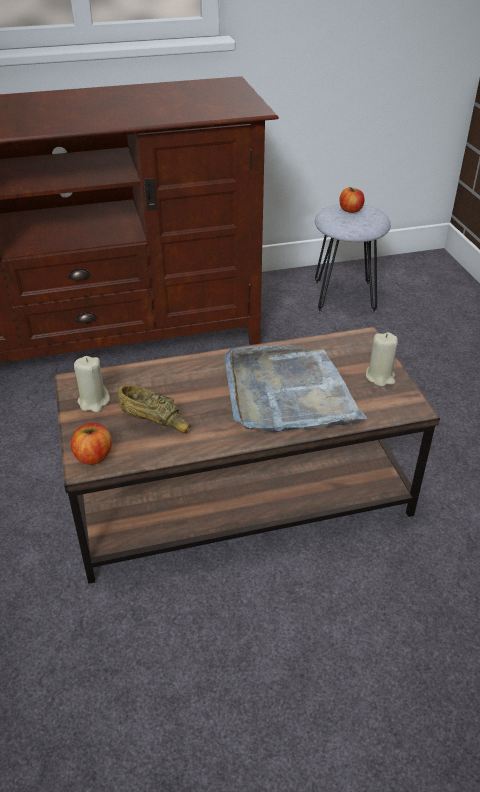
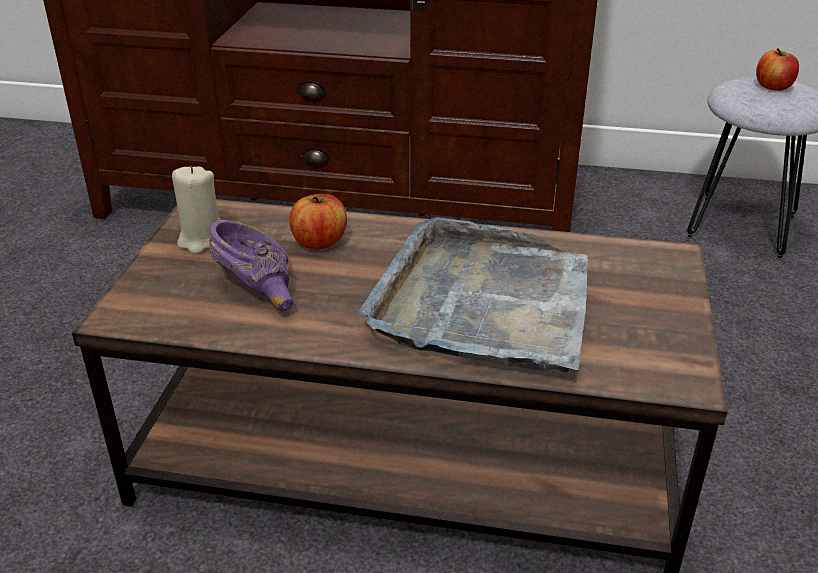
camera: 25 degrees right, 5 degrees down
apple [71,423,112,465] -> apple moved to [289,194,347,249]
brown bowl [118,385,191,433] -> purple bowl [209,220,293,311]
beige candle [366,332,398,386] -> none

